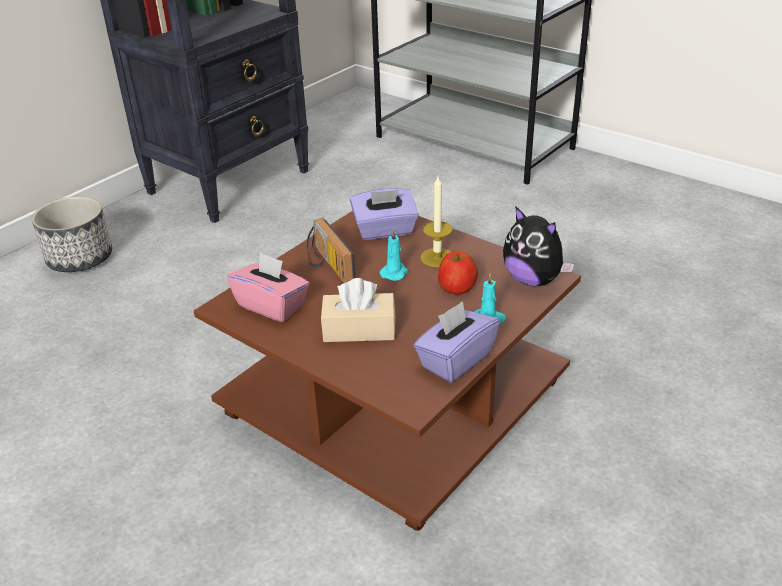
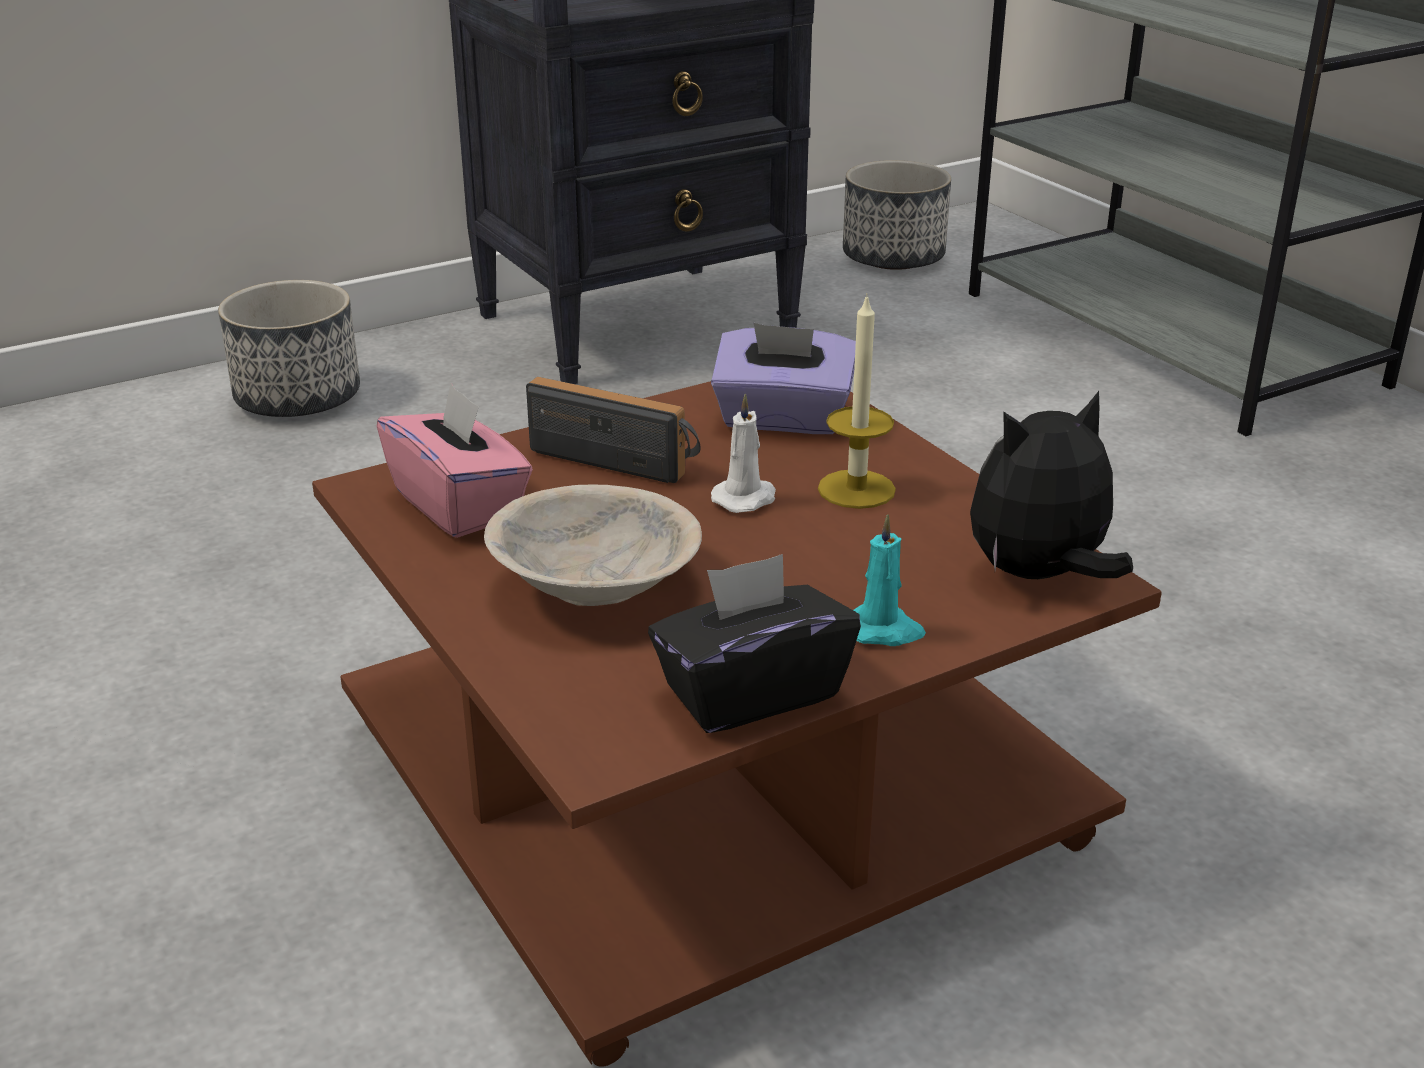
camera: 20 degrees right, 5 degrees down
radio [306,218,355,283] -> radio turned 120 degrees clockwise [526,377,701,483]
beige tissue box [321,278,396,342] -> beige bowl [484,485,702,606]
turquoise candle [380,229,408,281] -> white candle [711,393,776,513]
purple tissue box [413,301,500,383] -> black tissue box [648,554,861,733]
apple [438,251,478,295] -> none
plush toy [503,207,575,286] -> plush toy turned 90 degrees clockwise [970,391,1133,579]
none -> planter [843,160,951,270]

